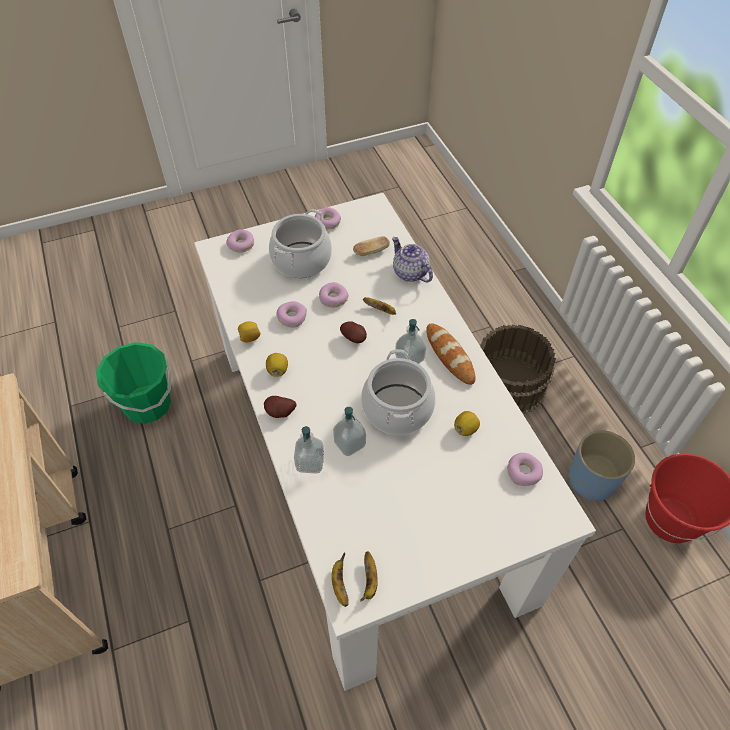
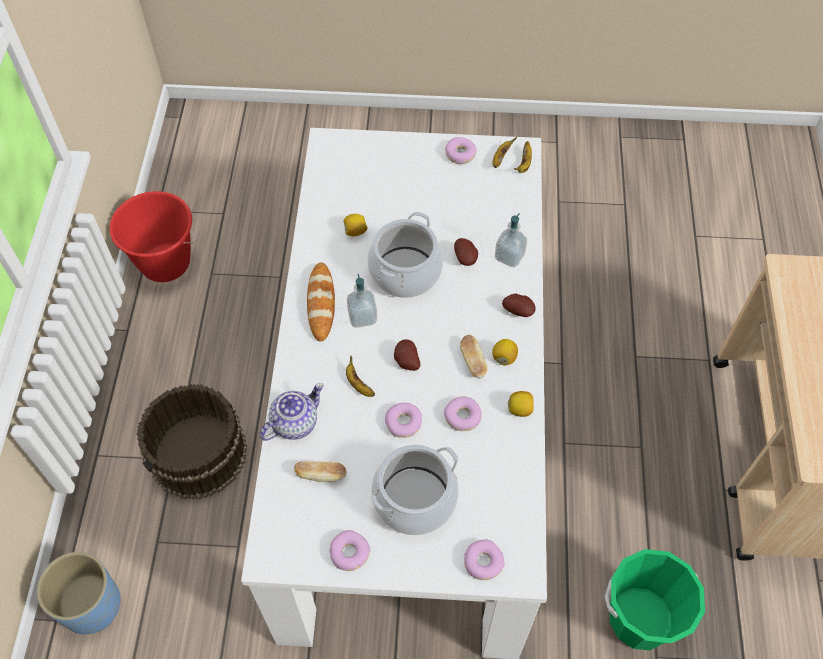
camera: 155 degrees left, 5 degrees up
soap dispenser [333,407,366,456] -> potato [454,238,478,266]
teapot [392,237,433,282] -> teapot turned 120 degrees counterclockwise [260,383,324,441]
donut [507,453,543,486] -> donut moved to [445,137,476,164]
blue planter [568,430,635,501] -> blue planter moved to [37,552,121,635]
none -> bread [460,335,487,379]

